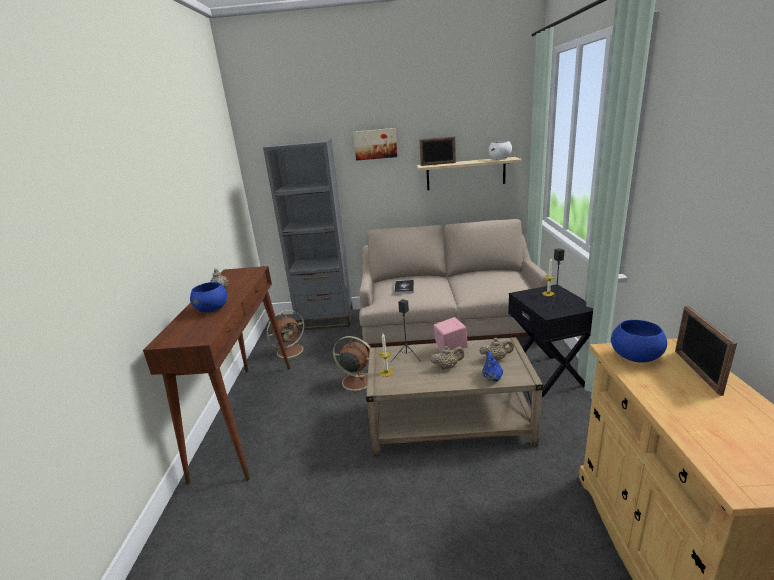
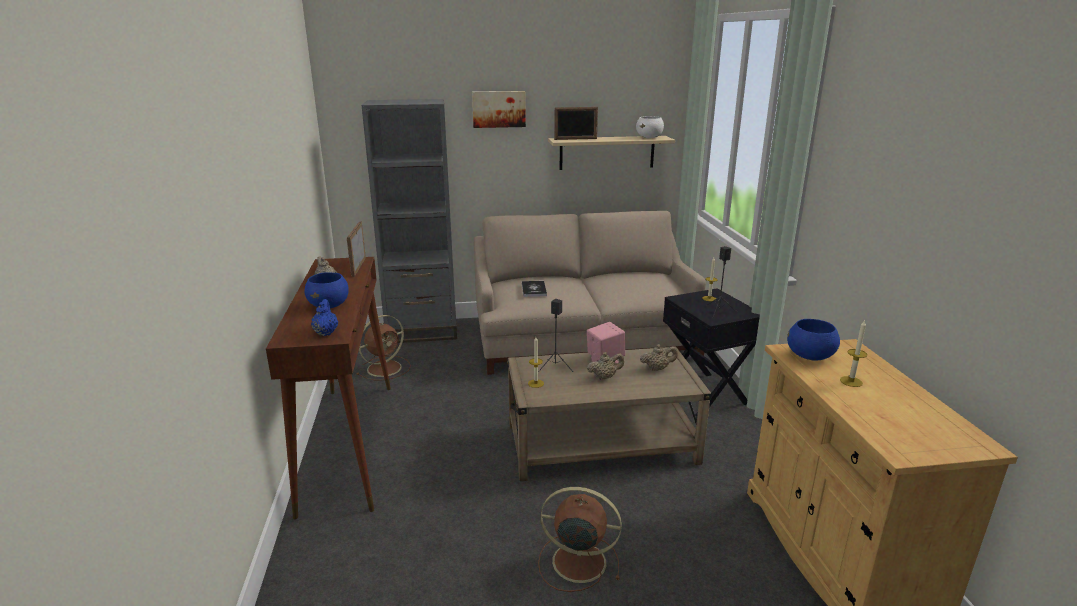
camera: 10 degrees left, 0 degrees up
brown fan [333,336,371,394] -> brown fan moved to [538,487,622,592]
blue teapot [482,351,503,382] -> blue teapot moved to [311,299,338,336]
picture frame [675,306,737,396] -> picture frame moved to [347,221,366,277]
none -> candle [840,320,867,387]

